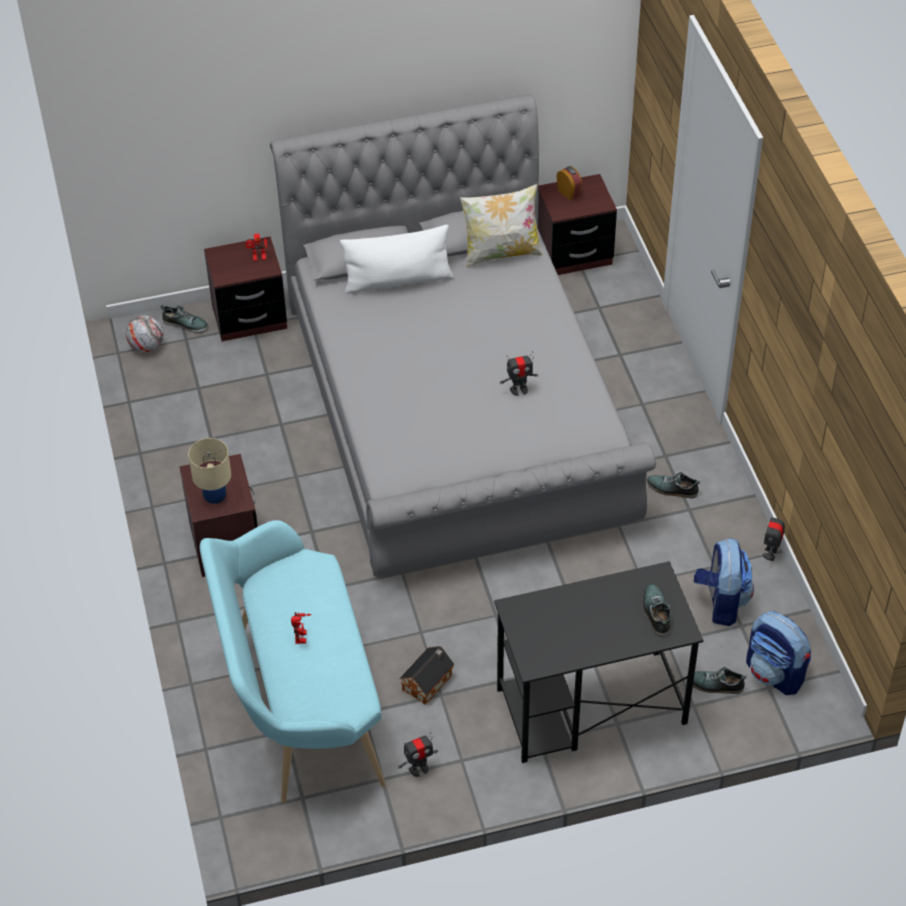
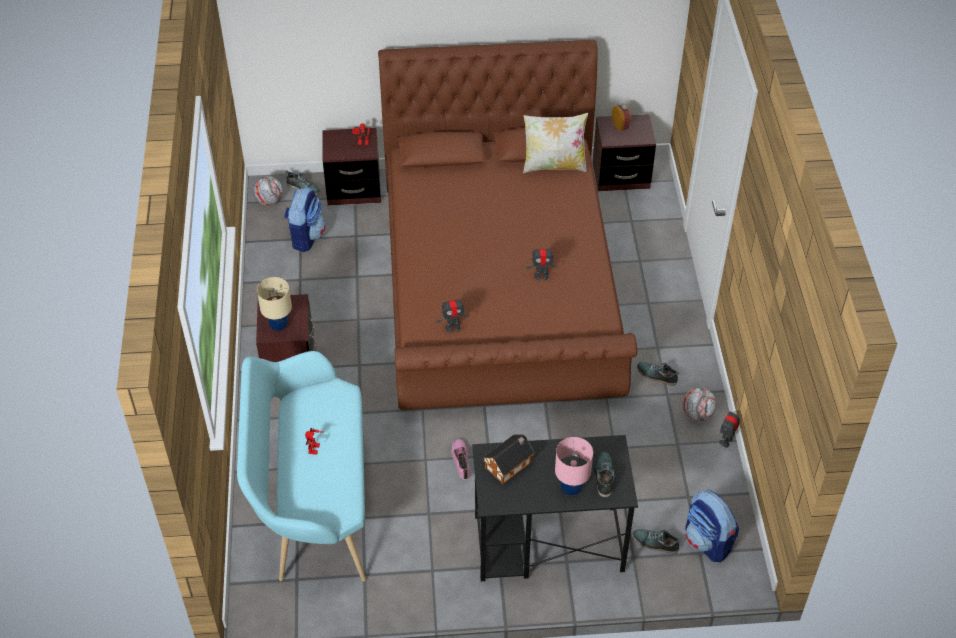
camera: 10 degrees right, 0 degrees up
grey bed [270,94,656,577] -> brown bed [378,40,637,410]
white pillow [340,225,453,294] -> none
toy robot [398,732,438,777] -> toy robot moved to [436,296,469,333]
toy house [399,646,455,705] -> toy house moved to [483,434,534,484]
backpack [694,538,754,626] -> backpack moved to [284,187,326,252]
none -> shoe [451,439,471,480]
none -> pink table lamp [555,437,593,496]
none -> football [683,387,717,421]

